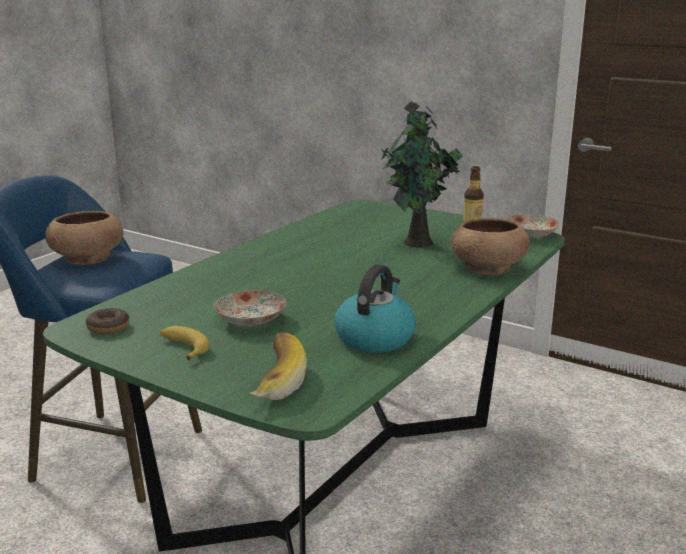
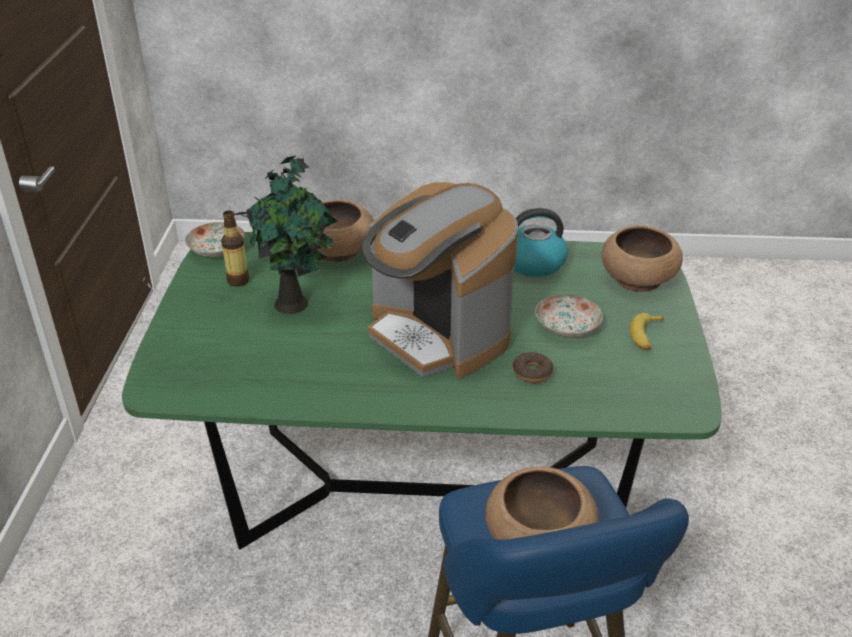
camera: 120 degrees left, 15 degrees up
donut [86,308,129,334] -> donut moved to [513,352,553,383]
banana [249,332,307,400] -> brown bowl [602,225,683,292]
none -> coffee machine [362,182,518,379]

